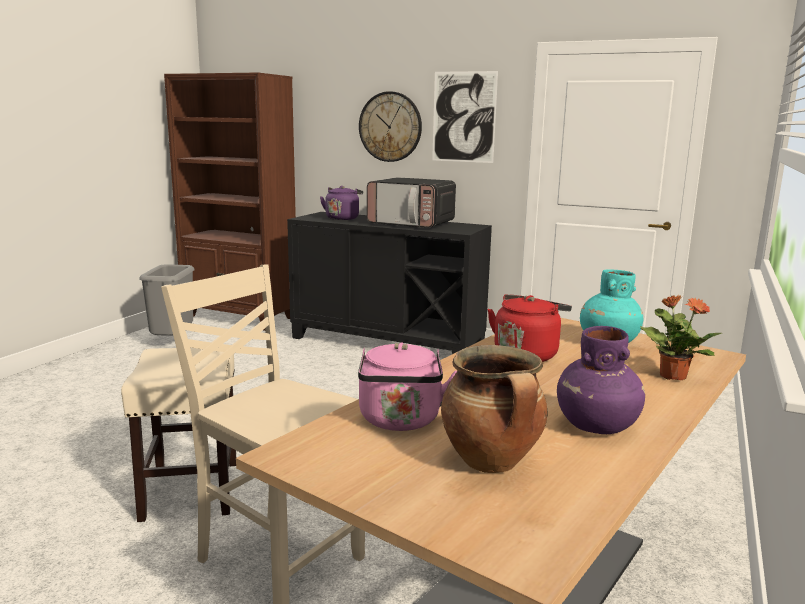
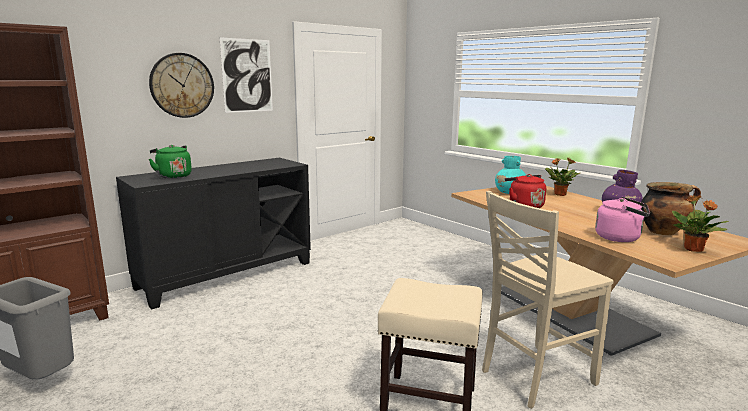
camera: 65 degrees left, 0 degrees up
purple kettle [320,186,363,220] -> green kettle [149,145,192,179]
microwave [367,177,456,228] -> none
none -> potted plant [672,195,729,252]

